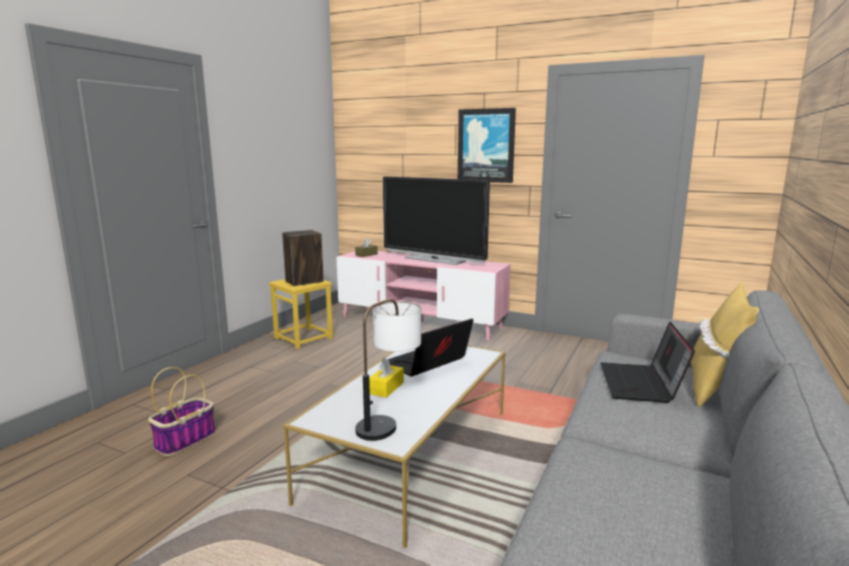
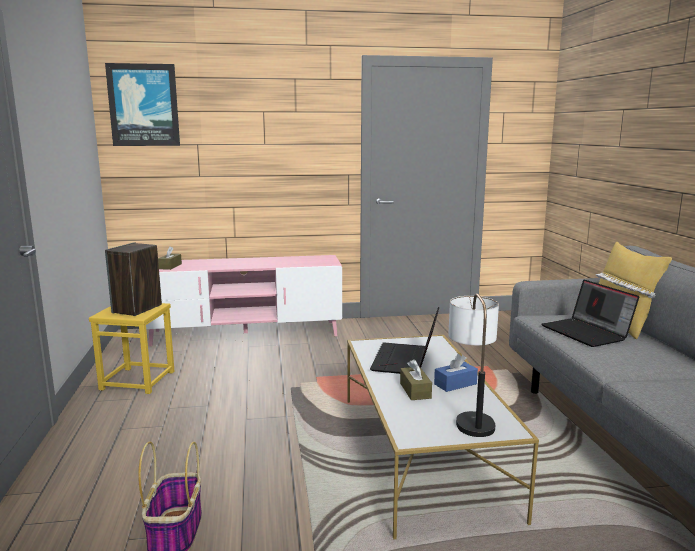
camera: 35 degrees left, 0 degrees up
yellow tissue box [369,358,404,398] -> brown tissue box [400,359,432,400]
television [383,176,490,265] -> none
picture [458,108,516,183] -> picture moved to [105,63,180,146]
none -> blue tissue box [434,354,478,392]

